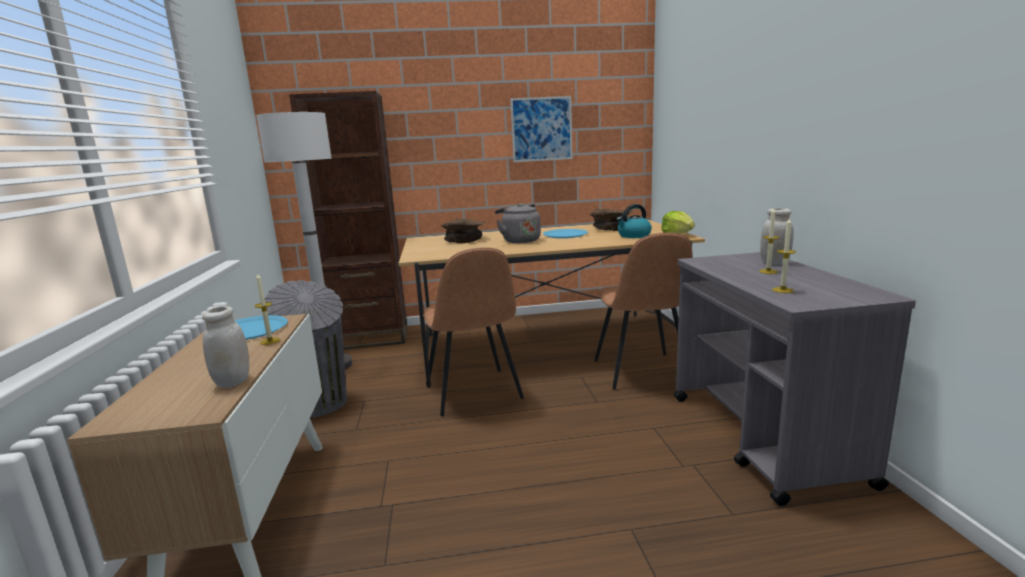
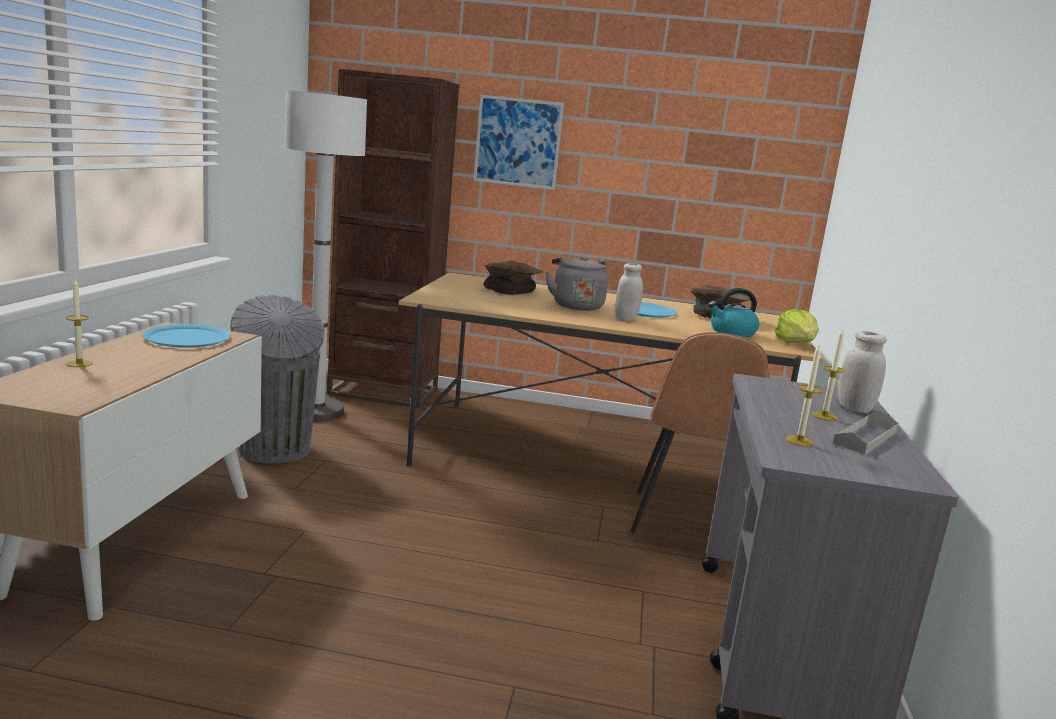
camera: 15 degrees right, 0 degrees up
white jar [202,306,249,388] -> white jar moved to [615,263,643,321]
candle [255,272,280,345] -> candle moved to [66,279,93,367]
brown chair [423,247,524,416] -> none
picture [510,96,573,162] -> picture moved to [474,95,564,190]
none -> grey tray [833,412,898,454]

